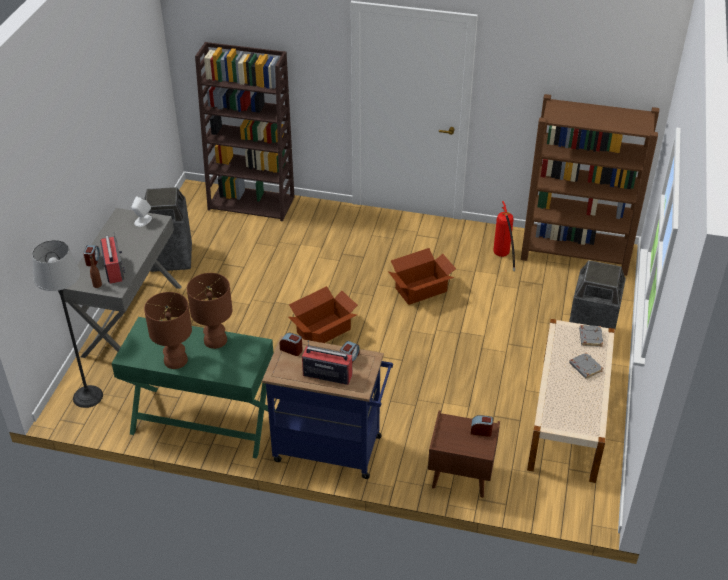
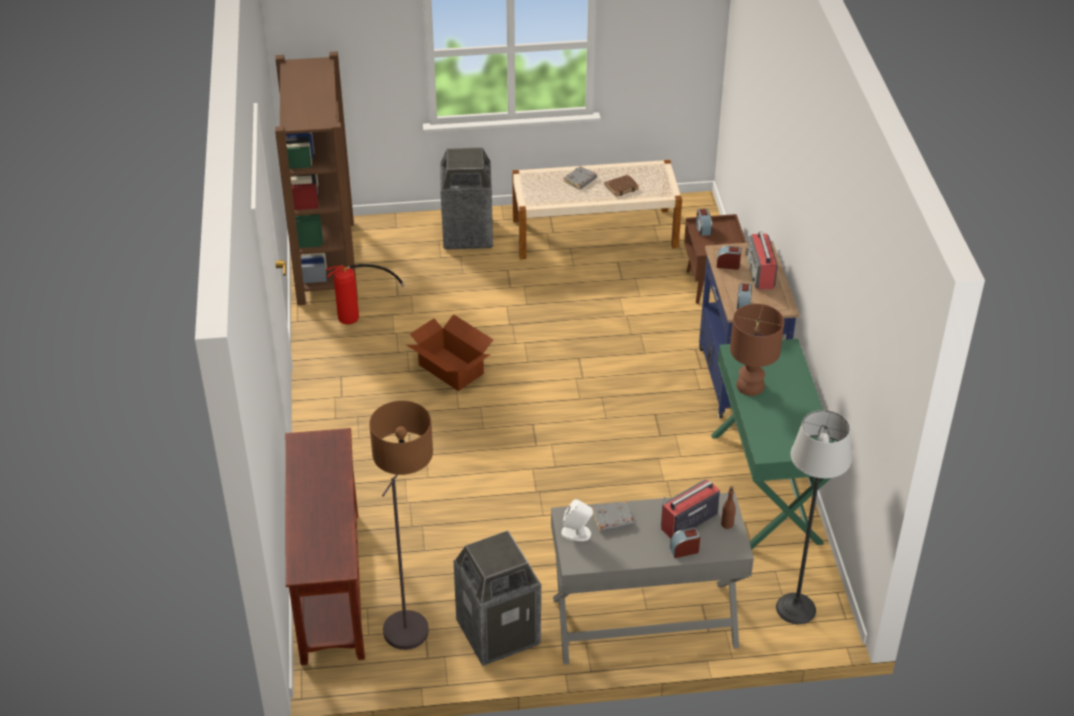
camera: 110 degrees left, 0 degrees up
brown table lamp [144,292,192,369] -> none
brown bookcase [195,42,294,221] -> brown console table [285,428,365,665]
cardboard box [288,286,358,343] -> none
grey book [579,325,603,347] -> grey book moved to [592,502,634,533]
none -> brown floor lamp [369,401,433,650]
none -> brown book [605,175,639,197]

